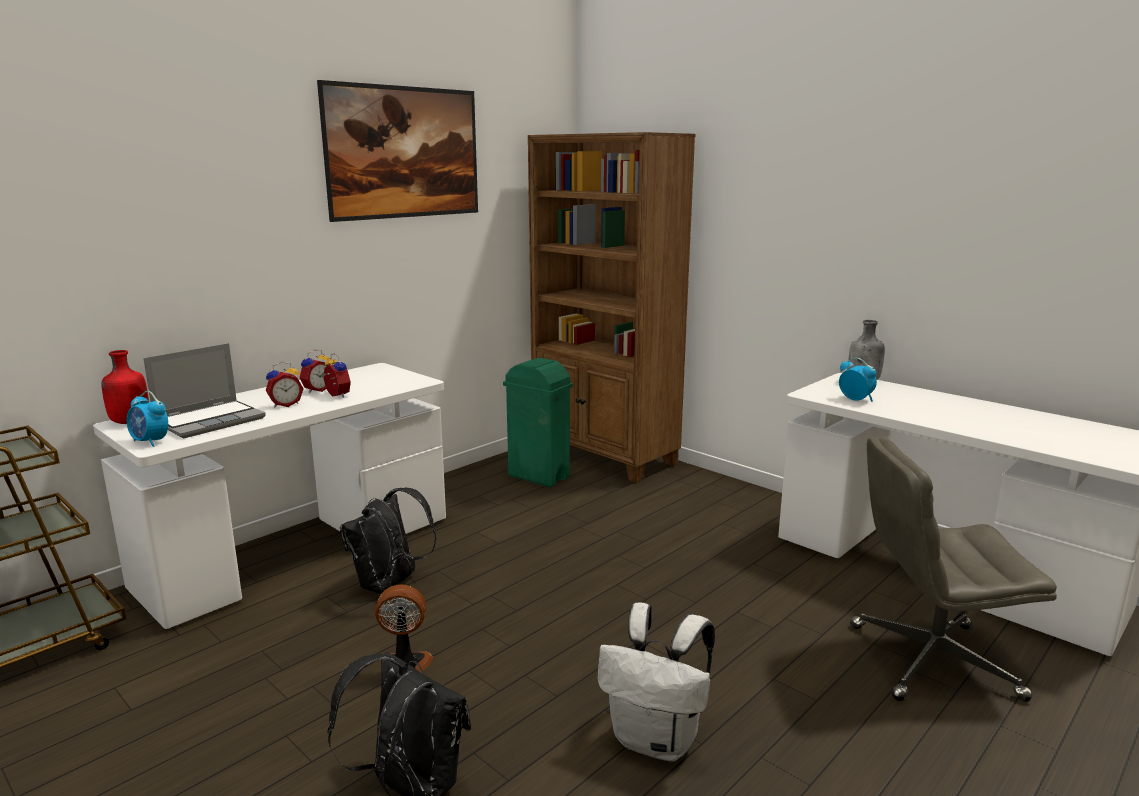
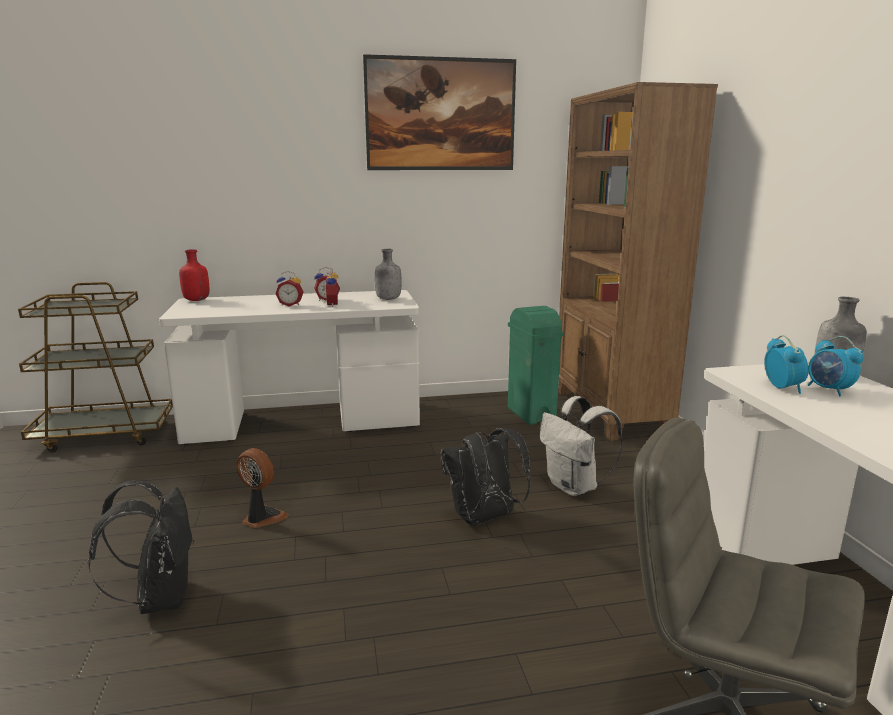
camera: 35 degrees right, 0 degrees up
alarm clock [127,391,168,447] -> alarm clock moved to [808,336,864,396]
laptop [143,343,266,438] -> none
black backpack [340,488,436,594] -> black backpack moved to [441,428,531,526]
white backpack [597,603,715,761] -> white backpack moved to [540,396,623,496]
none -> grey bottle [375,249,401,300]

